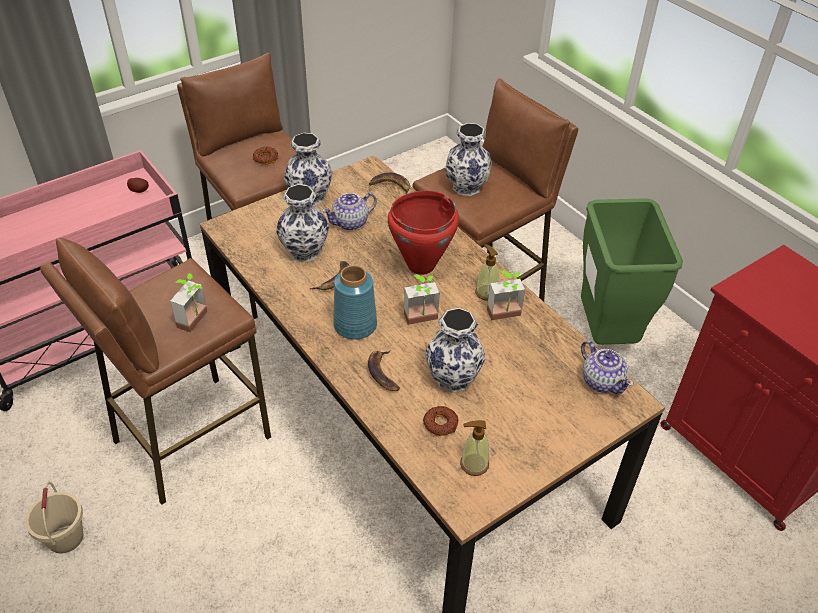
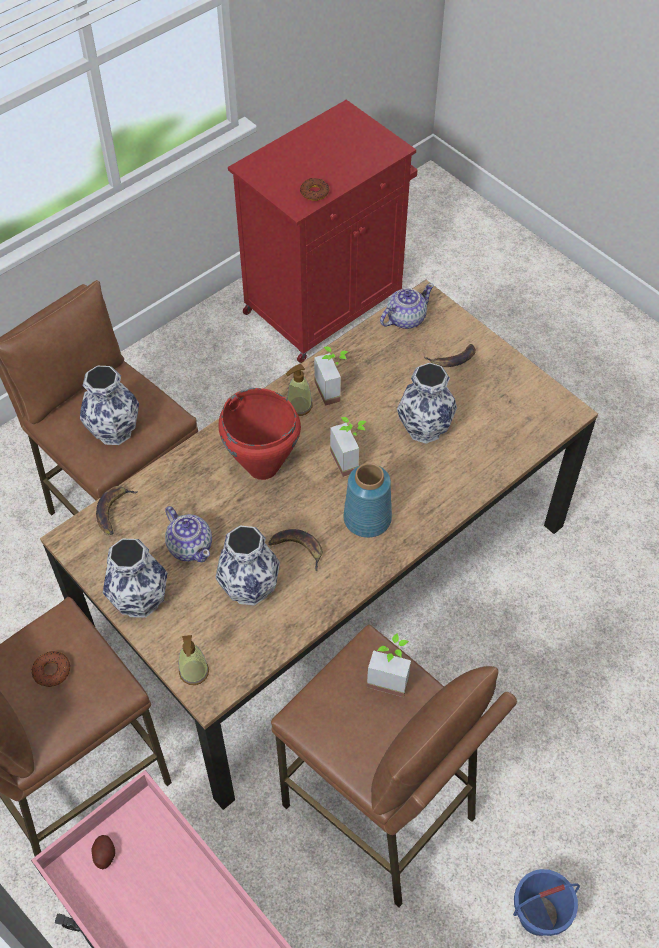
camera: 95 degrees left, 10 degrees up
beige bucket [25,482,83,554] -> blue bucket [513,869,580,936]
banana [368,351,400,391] -> banana moved to [424,344,476,367]
donut [423,406,458,436] -> donut moved to [300,178,330,201]
soap dispenser [460,420,489,476] -> soap dispenser moved to [179,635,209,685]
green trash can [581,198,683,345] -> none

